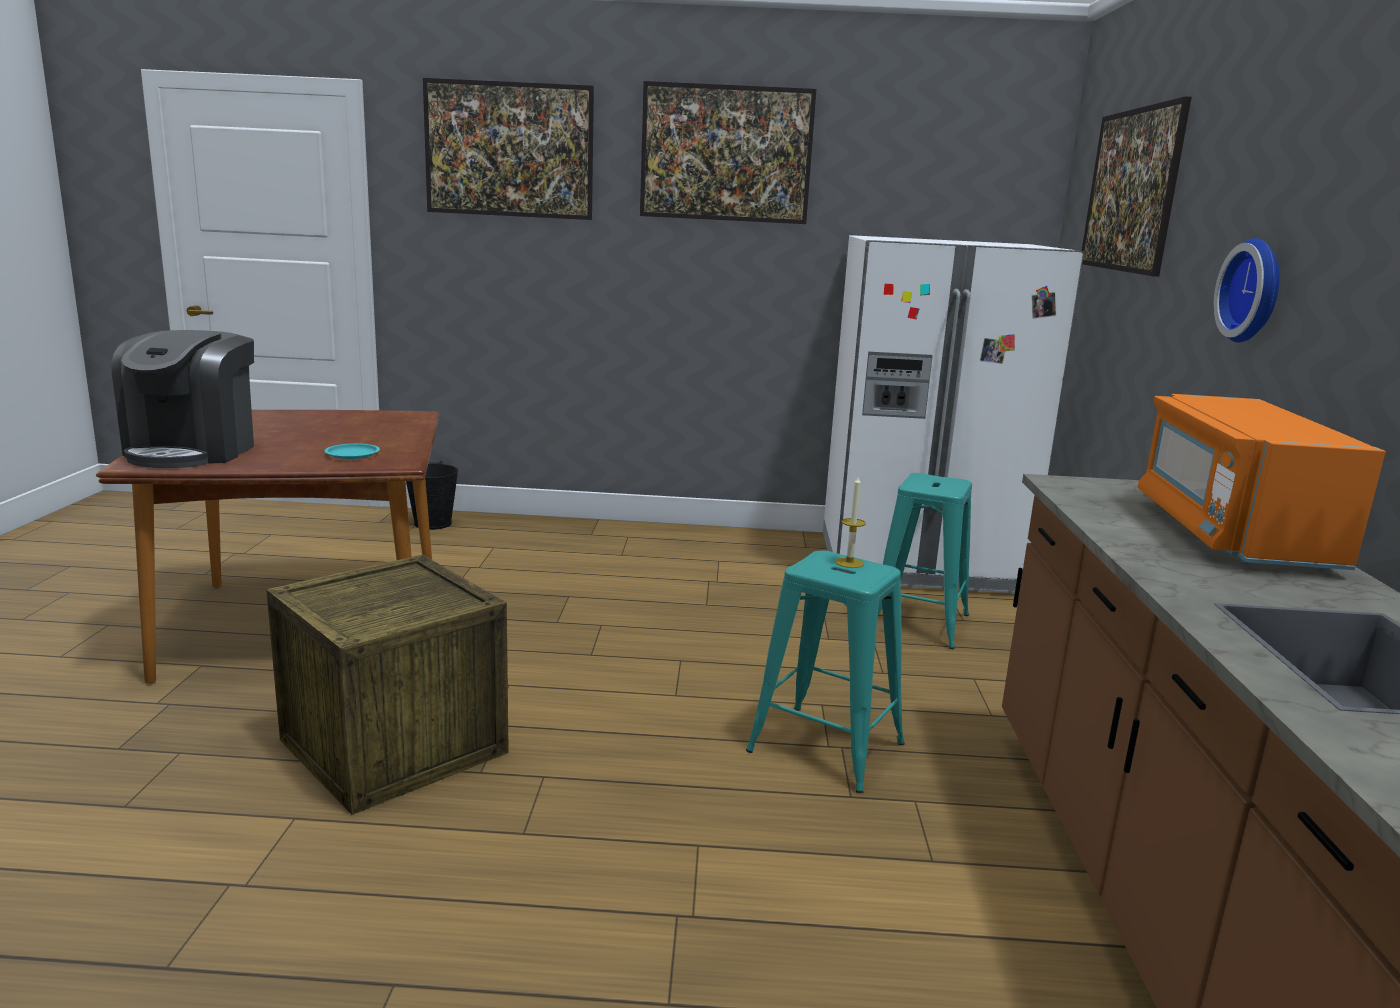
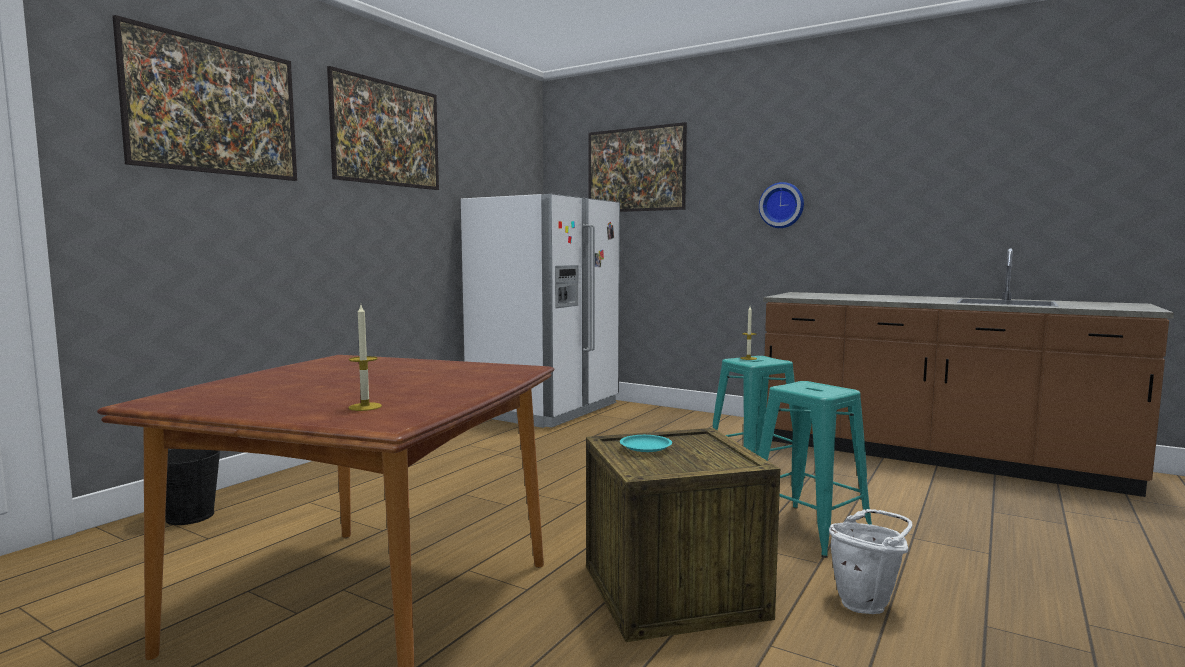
camera: 60 degrees left, 10 degrees down
coffee machine [111,330,254,468] -> candle [348,305,382,411]
turquoise plate [324,443,380,459] -> turquoise plate moved to [620,435,672,452]
turquoise stool [877,473,972,649] -> turquoise stool moved to [759,381,872,558]
orange microwave [1138,394,1386,570] -> none
none -> white bucket [829,509,913,614]

